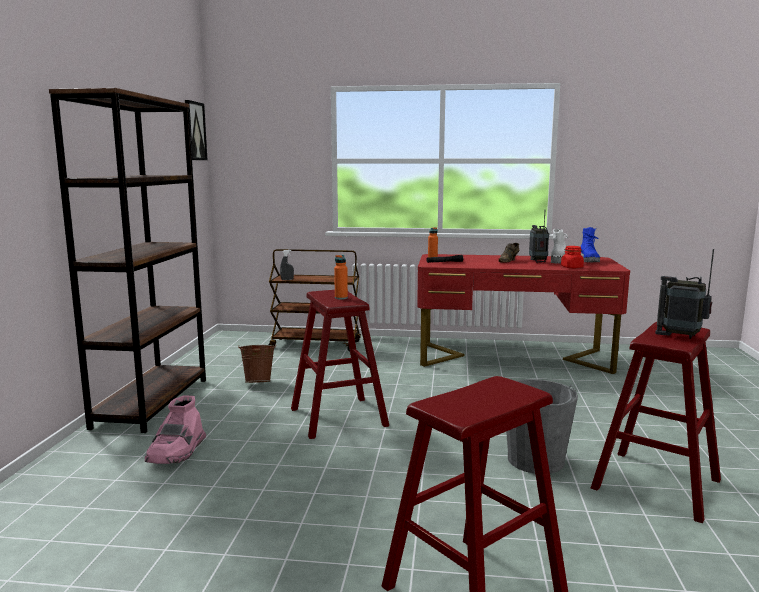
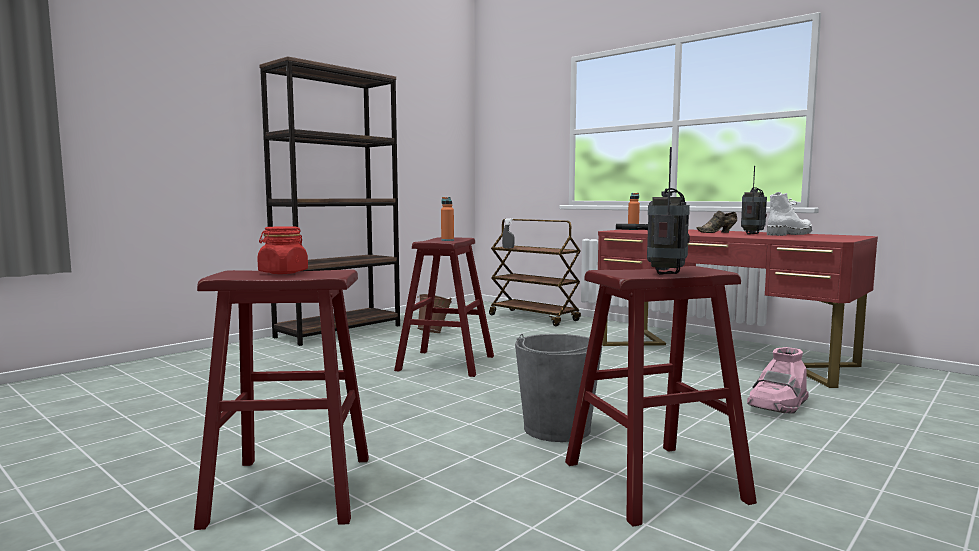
camera: 35 degrees right, 5 degrees down
pink boot [145,395,206,464] -> pink boot moved to [747,347,809,413]
picture [185,100,208,160] -> none
red jar [561,246,584,268] -> red jar moved to [257,226,308,274]
blue boot [580,227,600,262] -> none
radio [655,249,714,339] -> radio turned 45 degrees clockwise [647,147,690,275]

